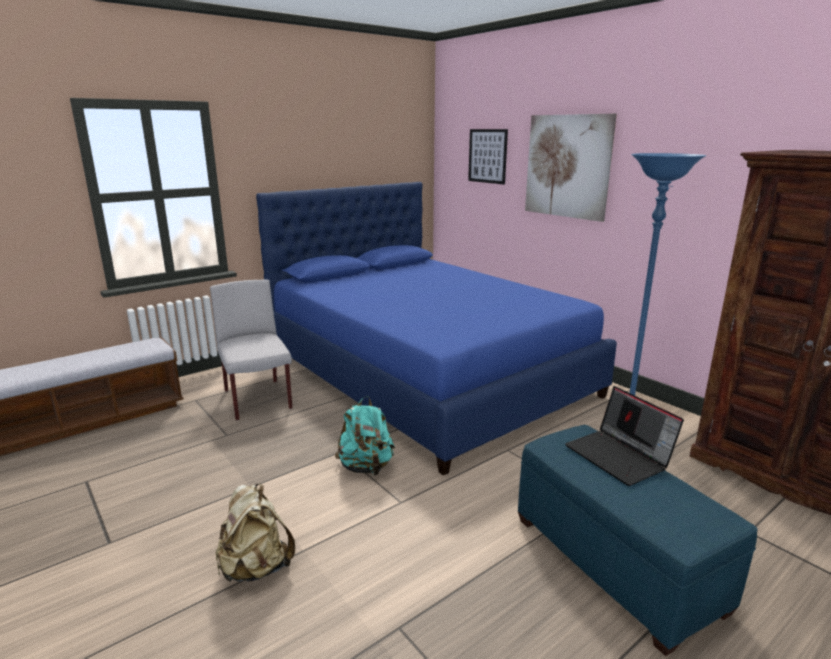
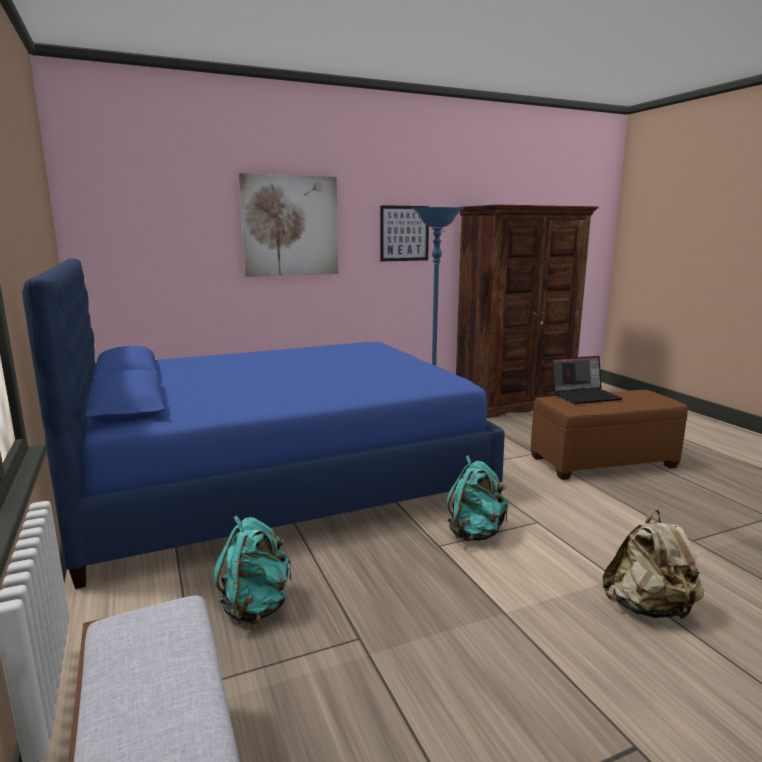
camera: 75 degrees left, 5 degrees down
grey chair [210,280,292,421] -> turquoise backpack [213,516,292,624]
picture [468,129,508,184] -> picture moved to [380,205,429,261]
blue ottoman [518,425,757,656] -> brown ottoman [531,390,688,480]

